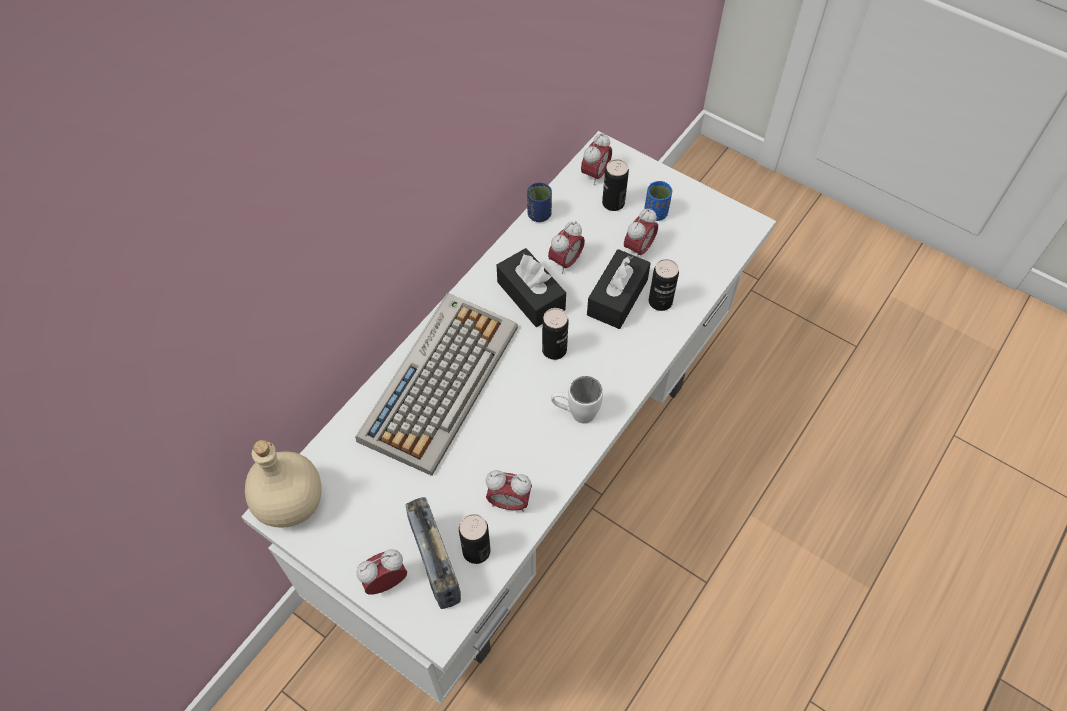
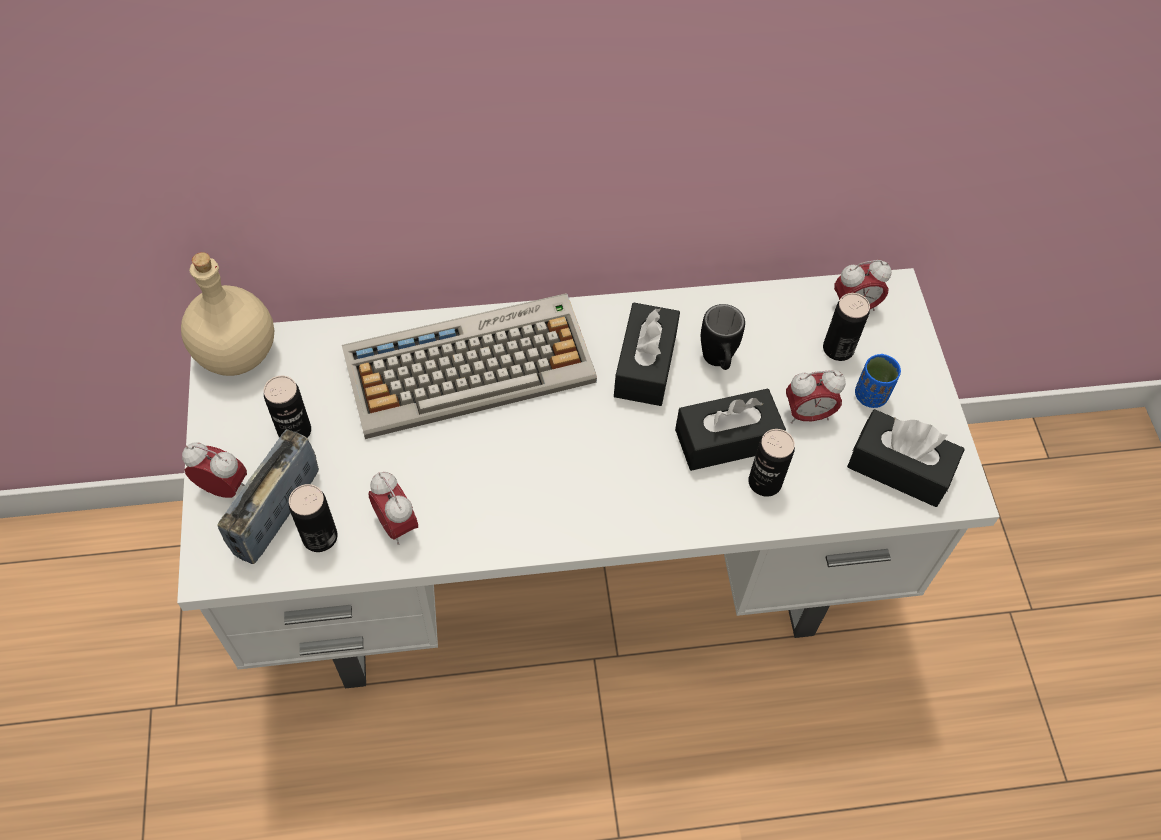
camera: 45 degrees right, 0 degrees up
blue cup [527,182,552,222] -> none
can [542,308,569,360] -> can moved to [264,376,311,438]
alarm clock [548,221,585,274] -> black mug [701,304,745,370]
white mug [551,376,603,424] -> none
none -> black tissue box [847,409,965,507]

